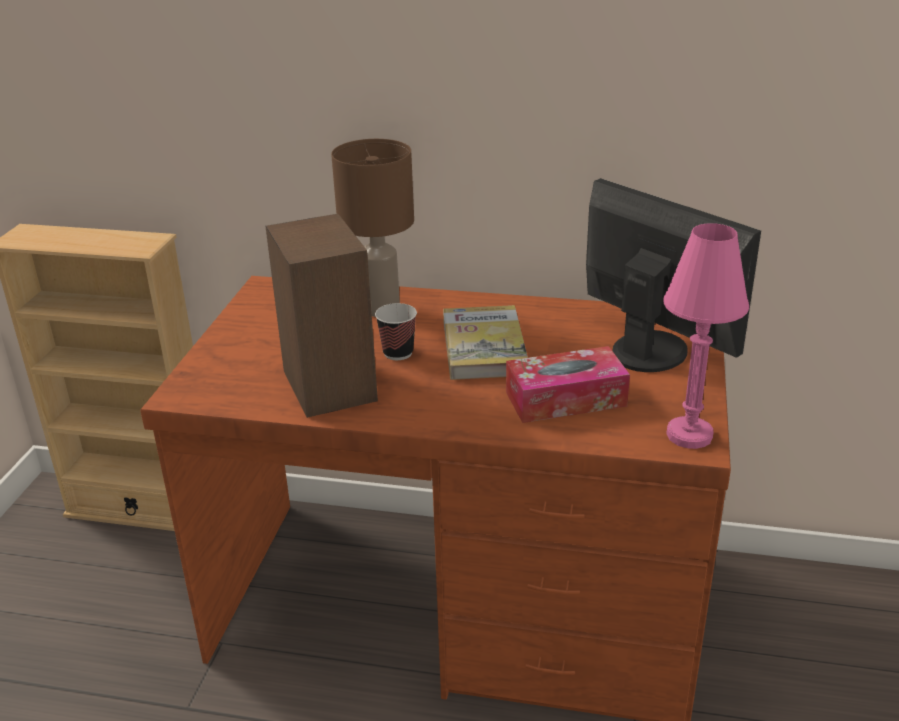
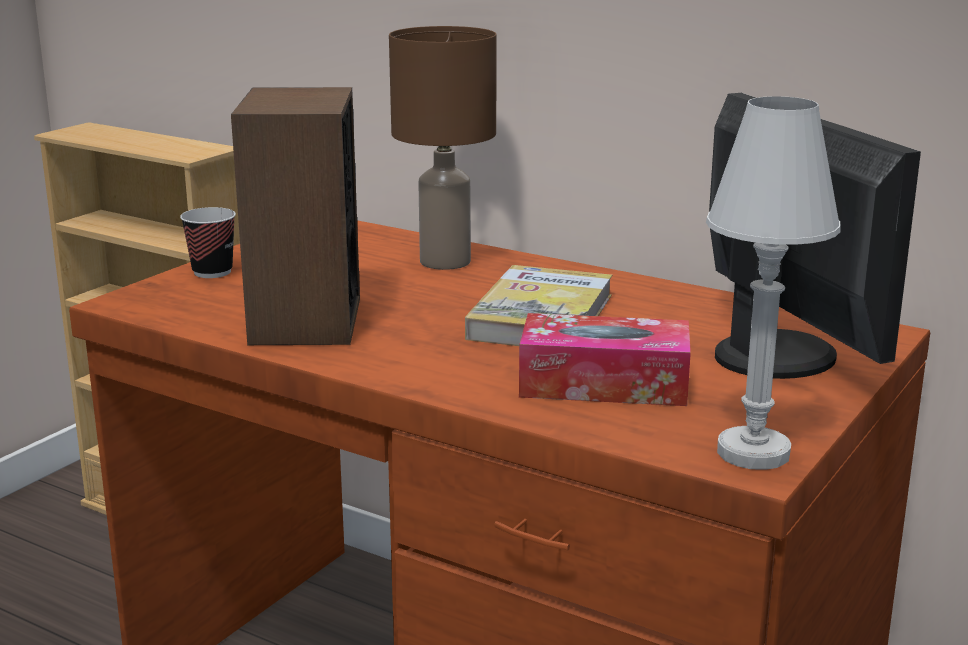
camera: 20 degrees right, 10 degrees down
cup [375,303,417,360] -> cup moved to [180,207,236,278]
pink table lamp [663,223,749,449] -> white table lamp [706,96,841,470]

